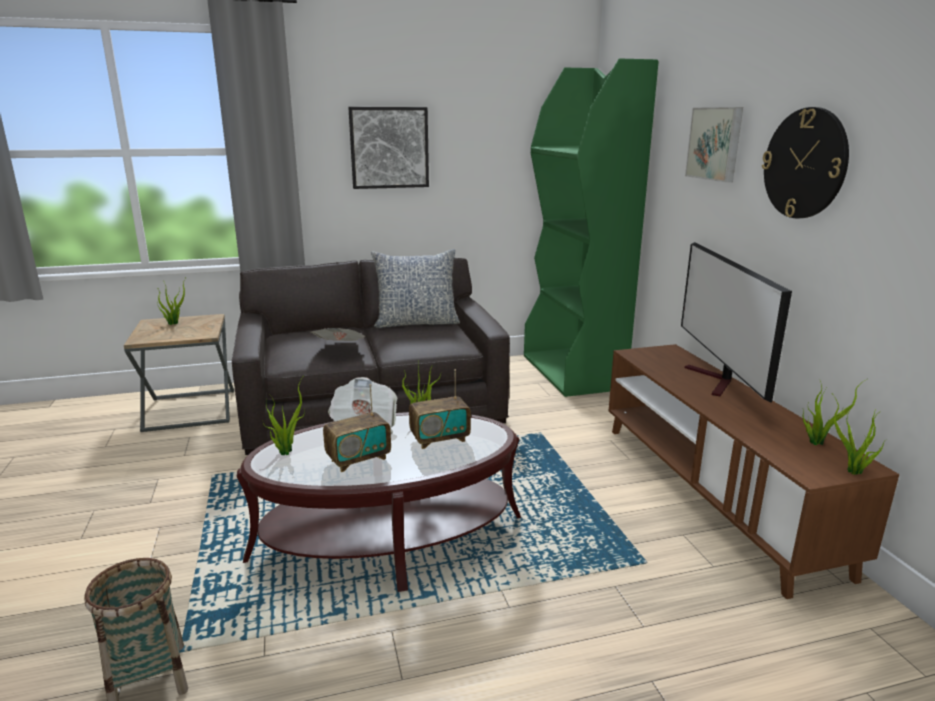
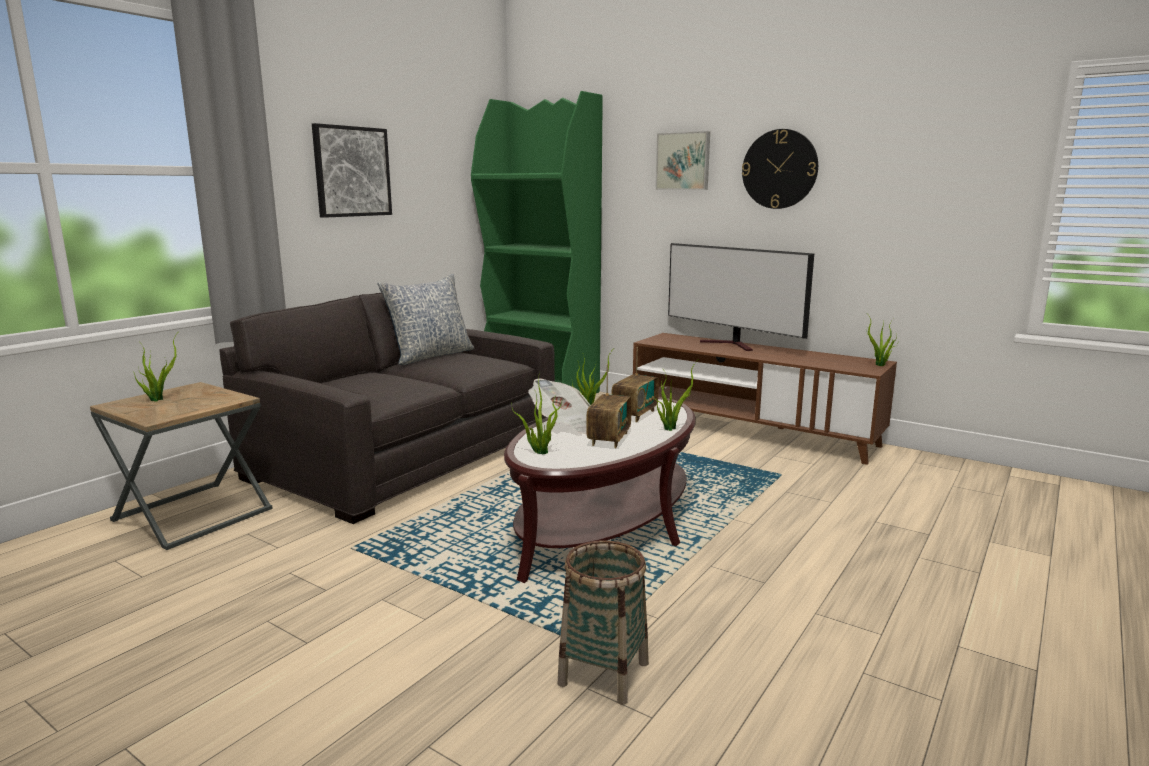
camera: 40 degrees left, 5 degrees down
newspaper [311,328,365,341] -> none
potted plant [803,379,867,446] -> potted plant moved to [654,363,695,431]

